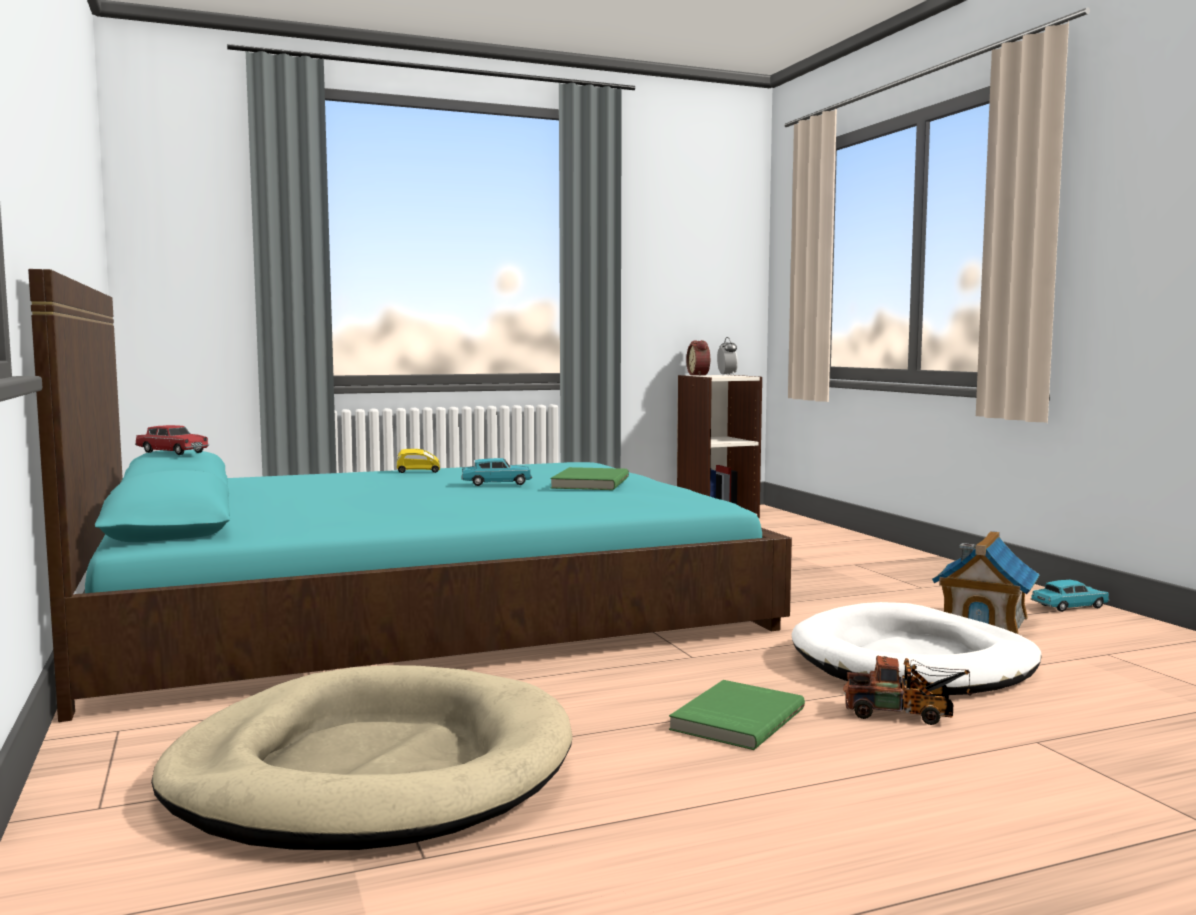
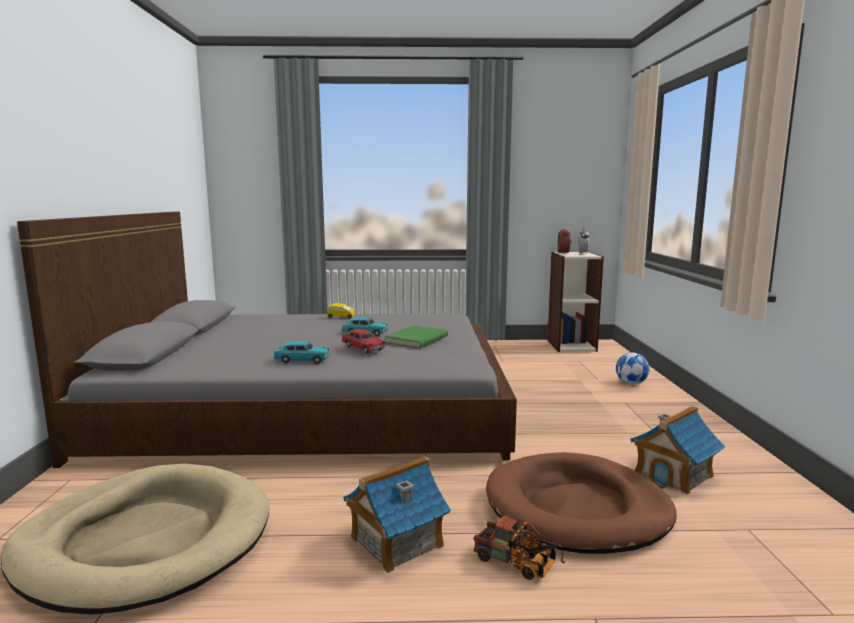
camera: 20 degrees right, 5 degrees up
turquoise bed [28,269,792,722] -> grey bed [17,212,517,468]
red toy car [135,425,209,455] -> red toy car moved to [341,329,385,353]
green book [669,680,805,750] -> toy house [343,456,451,573]
white dog bed [791,602,1042,695] -> brown dog bed [486,452,677,554]
turquoise toy car [1031,580,1110,612] -> turquoise toy car moved to [273,341,330,364]
none -> football [616,352,650,384]

